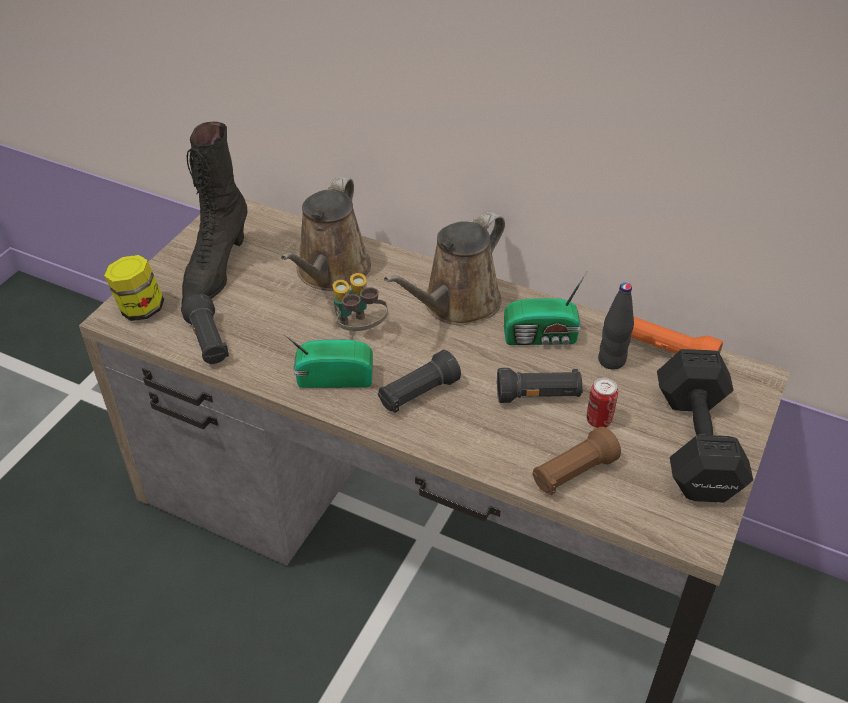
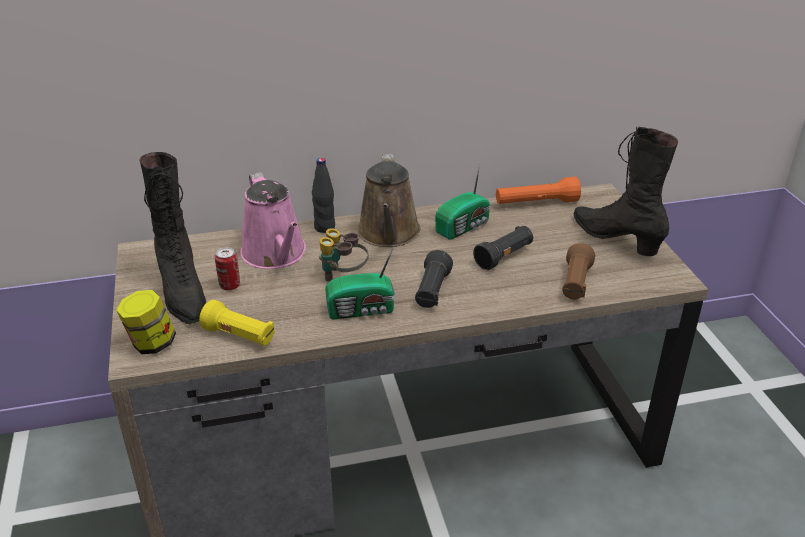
camera: 40 degrees left, 10 degrees down
black flashlight [181,294,229,364] -> yellow flashlight [199,300,275,346]
brown watering can [281,177,371,291] -> pink watering can [240,172,306,269]
radio [284,334,373,388] -> radio turned 150 degrees counterclockwise [325,246,395,320]
can [587,378,618,428] -> can moved to [215,247,240,291]
black bottle [598,283,634,370] -> black bottle moved to [312,158,335,233]
black dumbbell [657,349,753,503] -> black boot [574,127,678,256]

